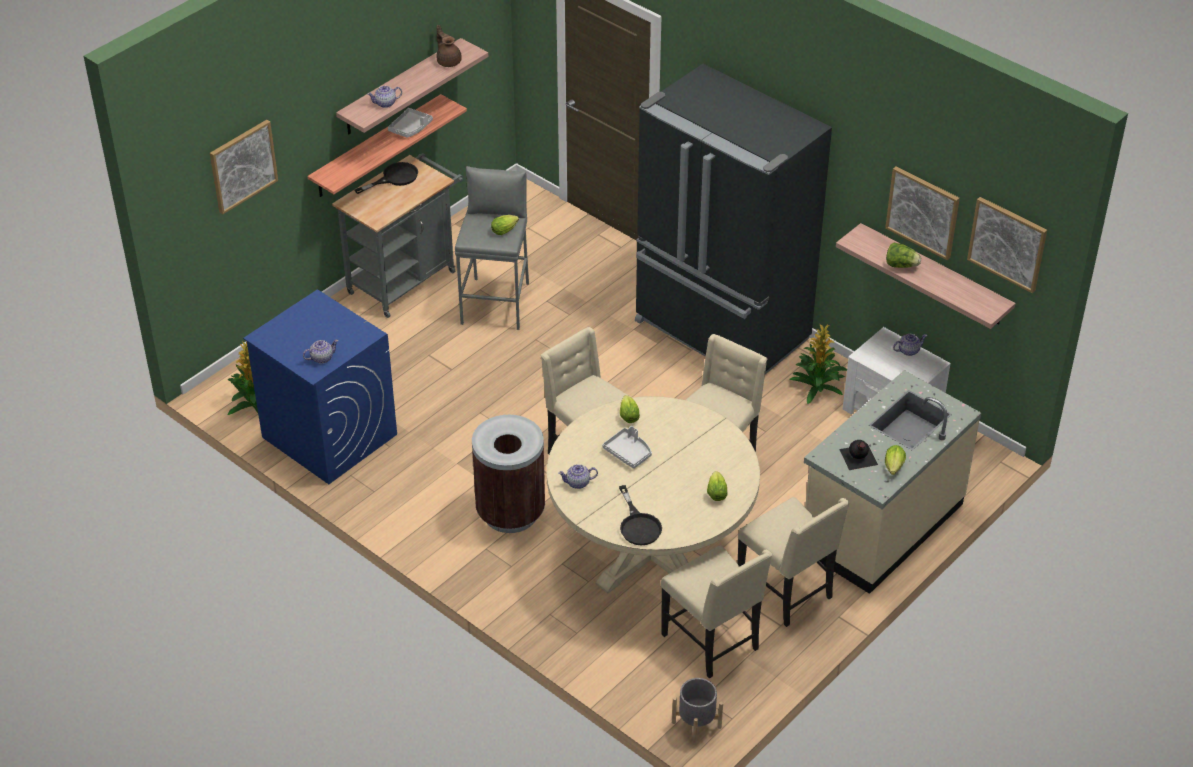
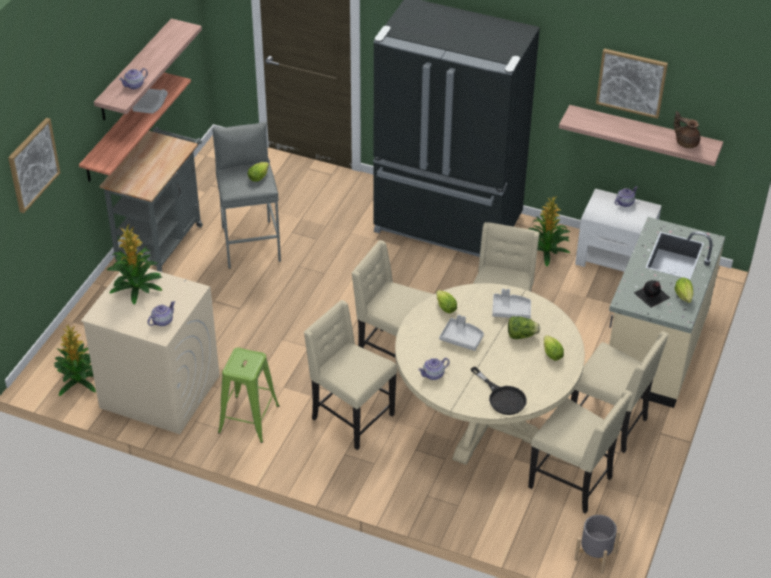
camera: 20 degrees left, 0 degrees up
blue washing machine [243,289,397,484] -> beige washing machine [81,267,219,434]
black frying pan [355,162,418,194] -> none
brown teapot [436,25,462,67] -> brown teapot moved to [674,111,701,148]
brown trash can [472,415,545,533] -> beige chair [304,300,397,450]
lettuce [886,242,921,268] -> lettuce moved to [508,317,540,339]
picture [967,197,1047,293] -> none
none -> potted plant [107,223,162,304]
none -> green stool [218,347,280,443]
none -> grey tray [492,289,531,319]

